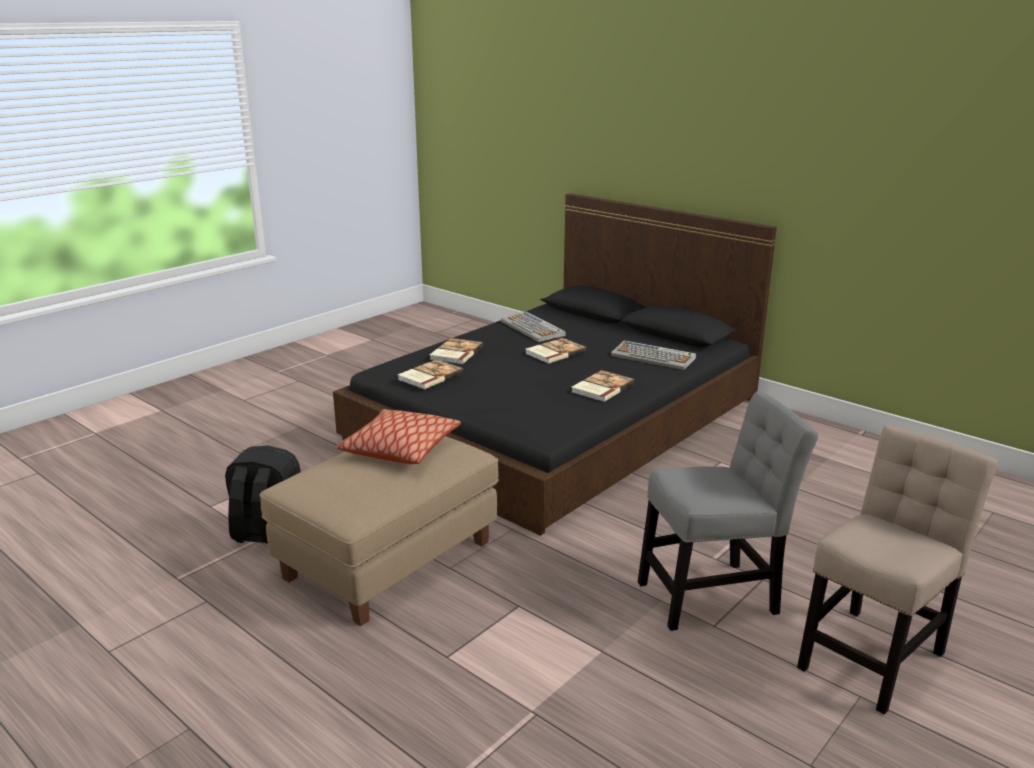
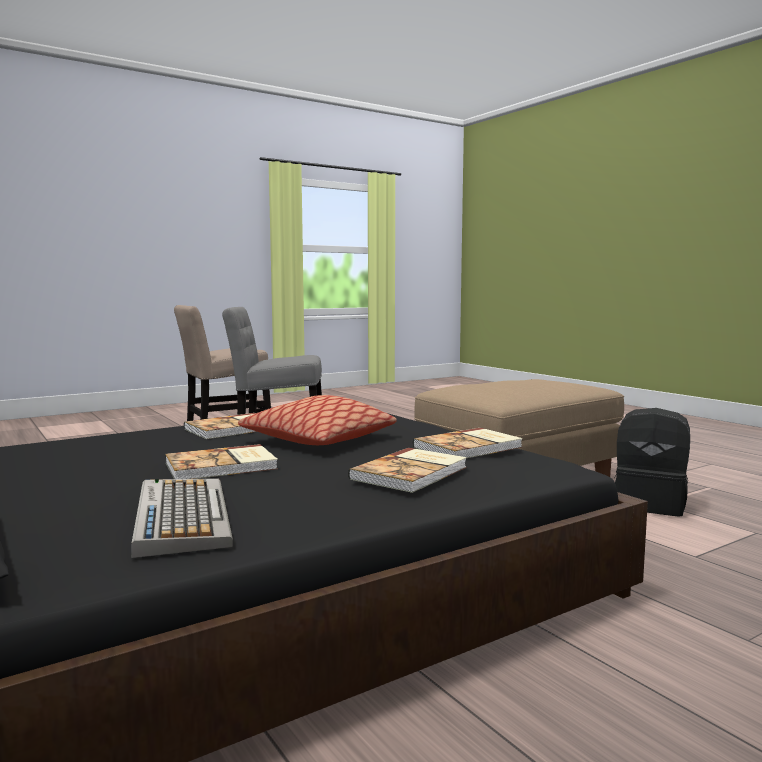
camera: 165 degrees left, 15 degrees down
pillow [337,409,461,464] -> pillow moved to [238,395,397,445]
keyboard [611,340,696,370] -> none

